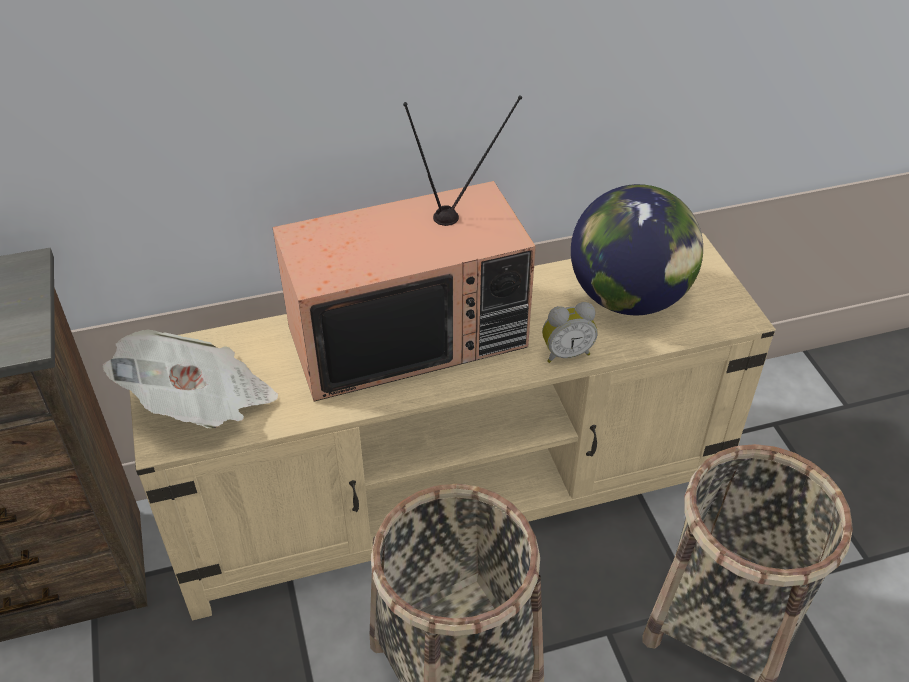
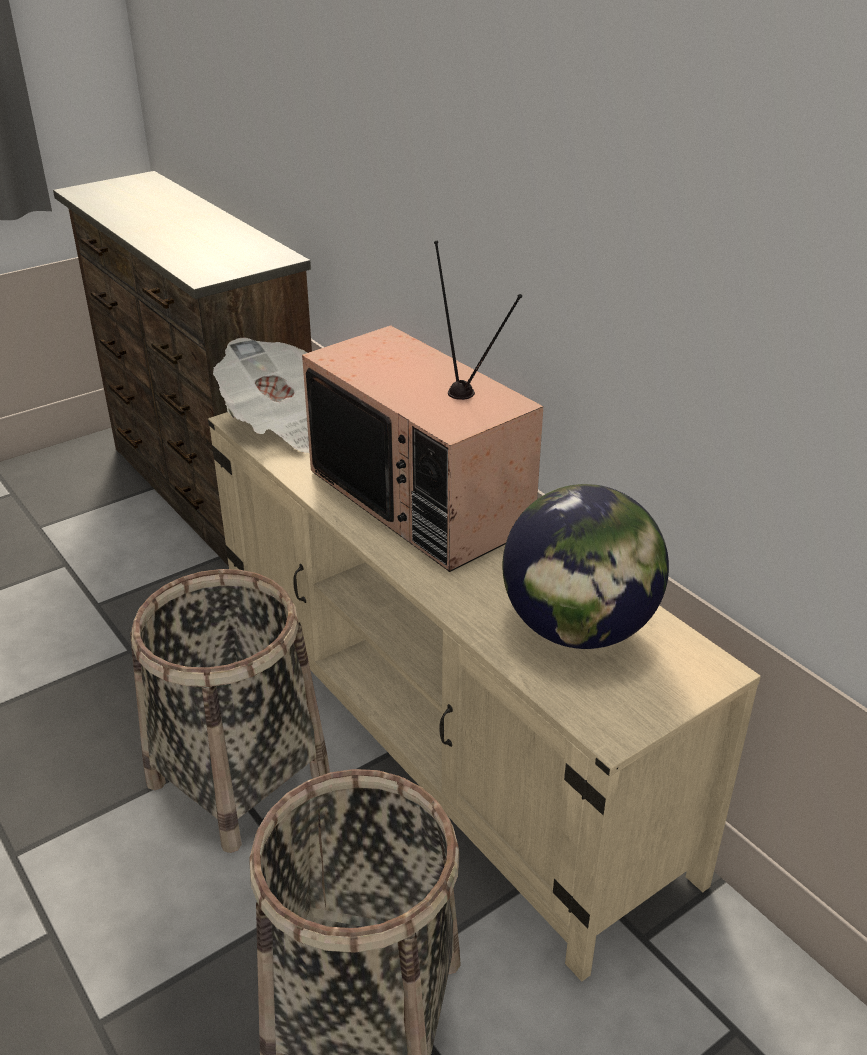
camera: 70 degrees right, 10 degrees down
alarm clock [542,302,598,363] -> none

